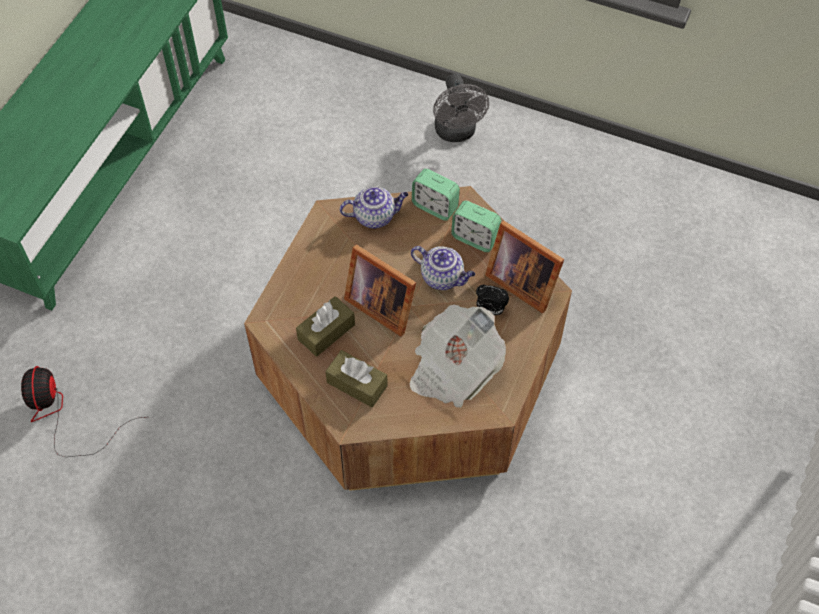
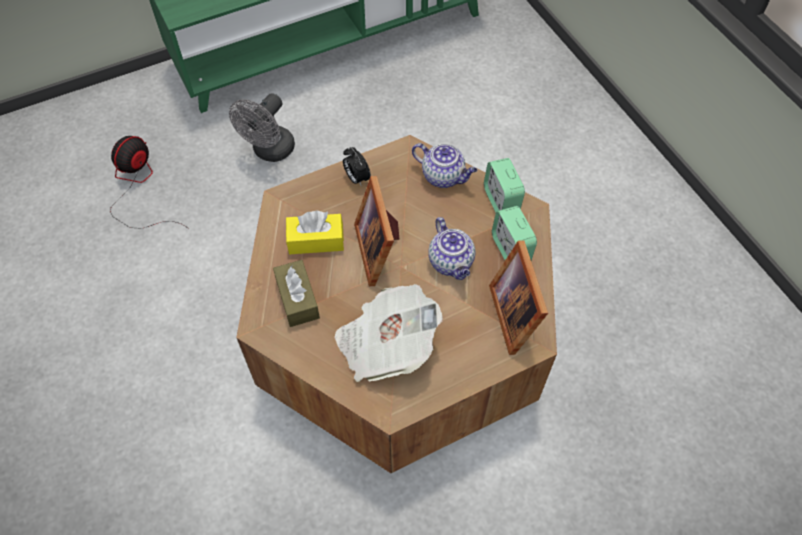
camera: 40 degrees right, 0 degrees up
brown tissue box [296,296,355,357] -> yellow tissue box [286,211,344,254]
grey fan [433,74,489,142] -> grey fan moved to [229,93,295,162]
alarm clock [476,285,509,315] -> alarm clock moved to [343,147,371,187]

